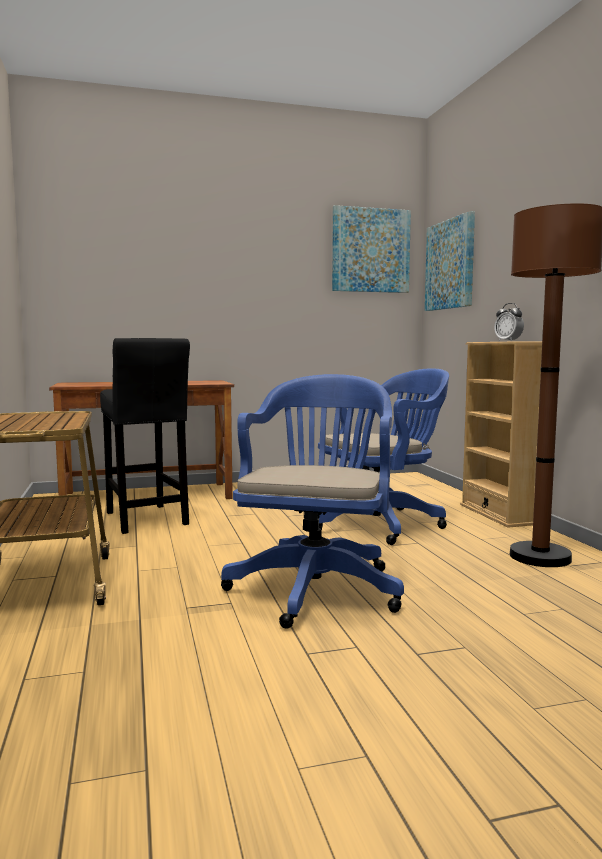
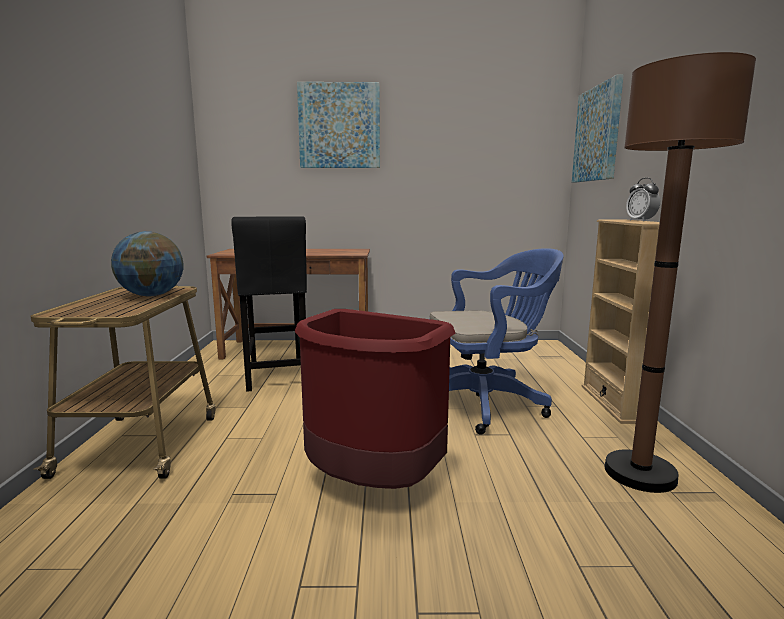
camera: 15 degrees right, 5 degrees up
blue office chair [221,374,404,628] -> red trash can [294,309,455,489]
picture [332,205,411,293] -> picture moved to [297,82,380,168]
none -> globe [111,231,183,296]

